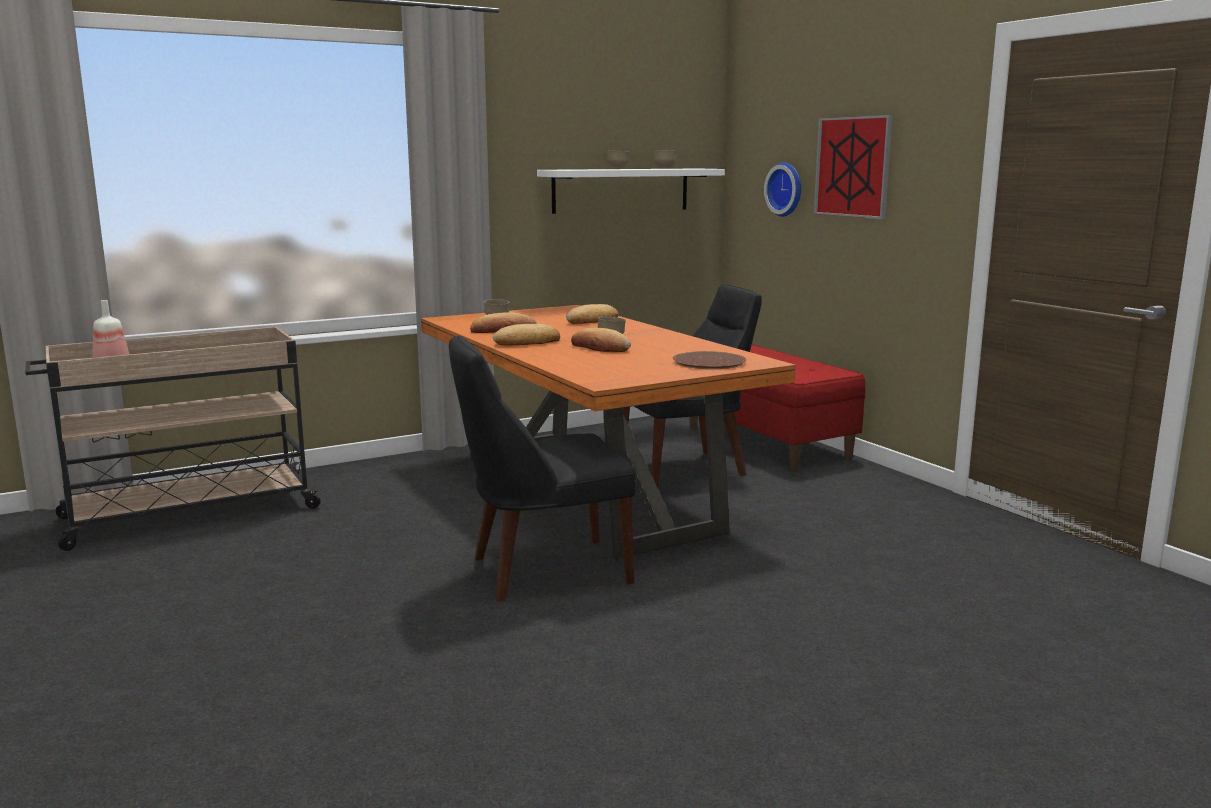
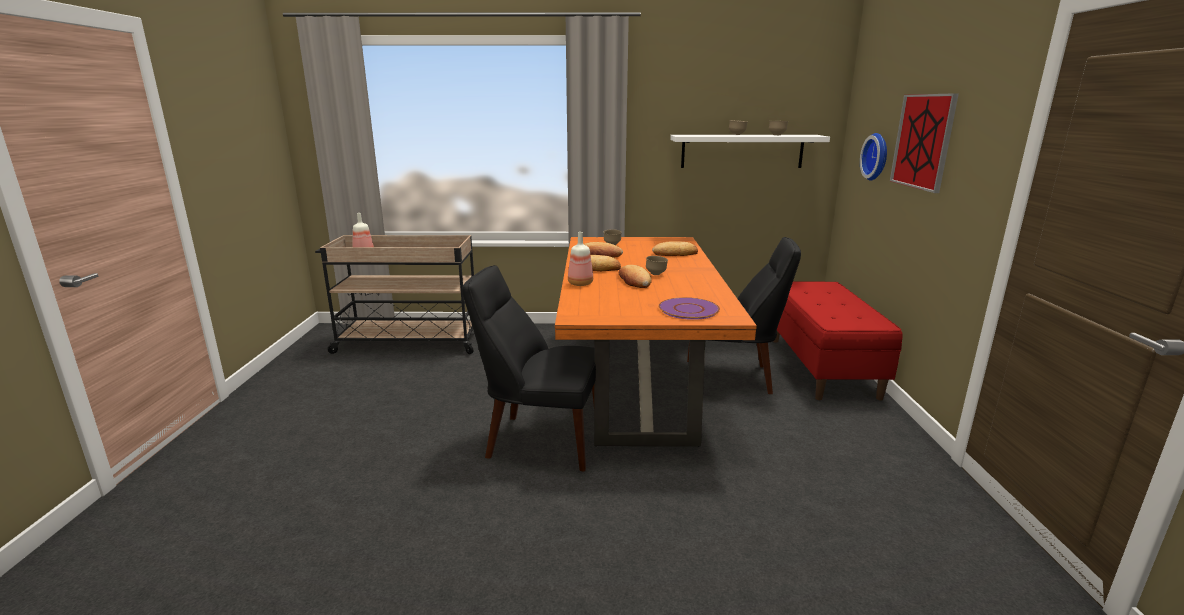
camera: 30 degrees right, 5 degrees up
brown plate [673,351,746,369] -> purple plate [659,297,720,320]
none -> bottle [568,232,593,286]

